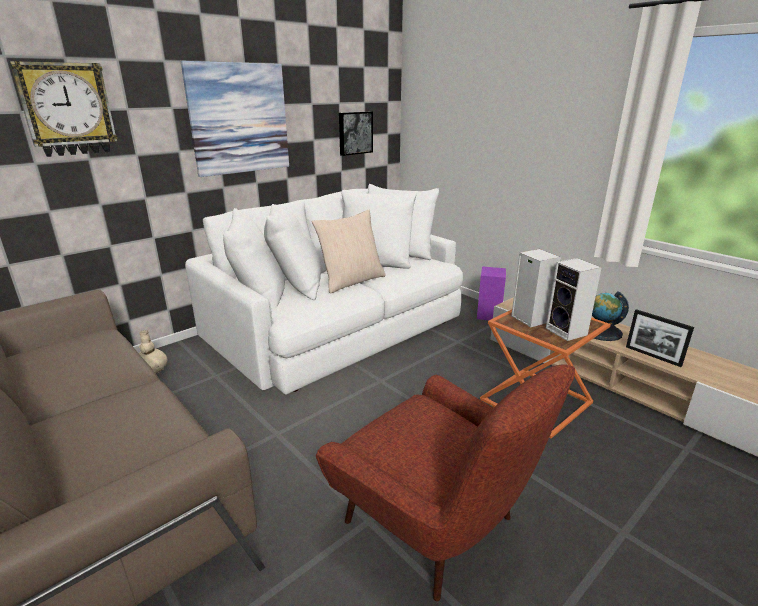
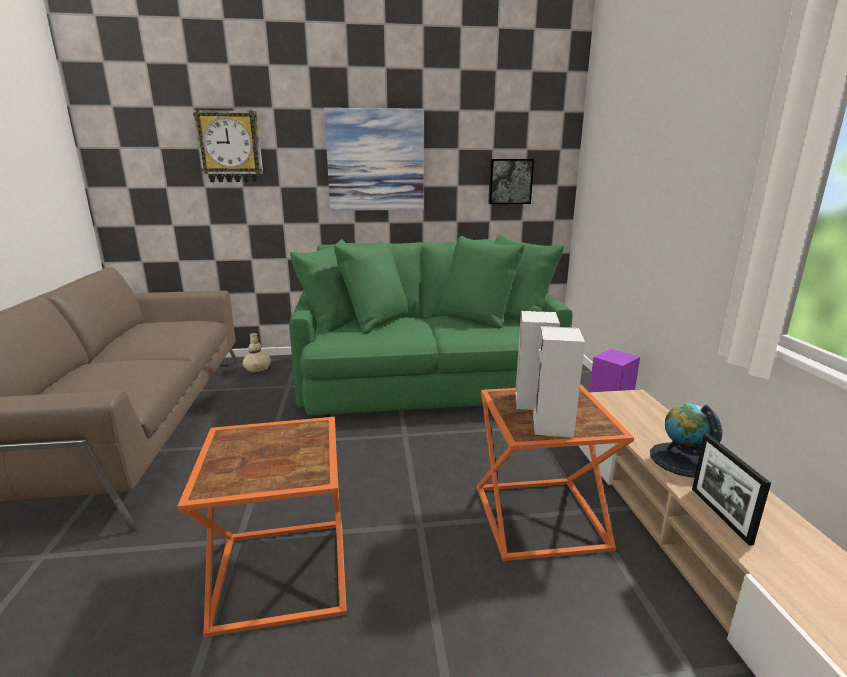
camera: 35 degrees right, 5 degrees down
white sofa [185,184,463,395] -> green sofa [289,234,573,417]
beige pillow [312,210,386,294] -> none
red armchair [316,364,575,601] -> orange side table [177,417,347,637]

